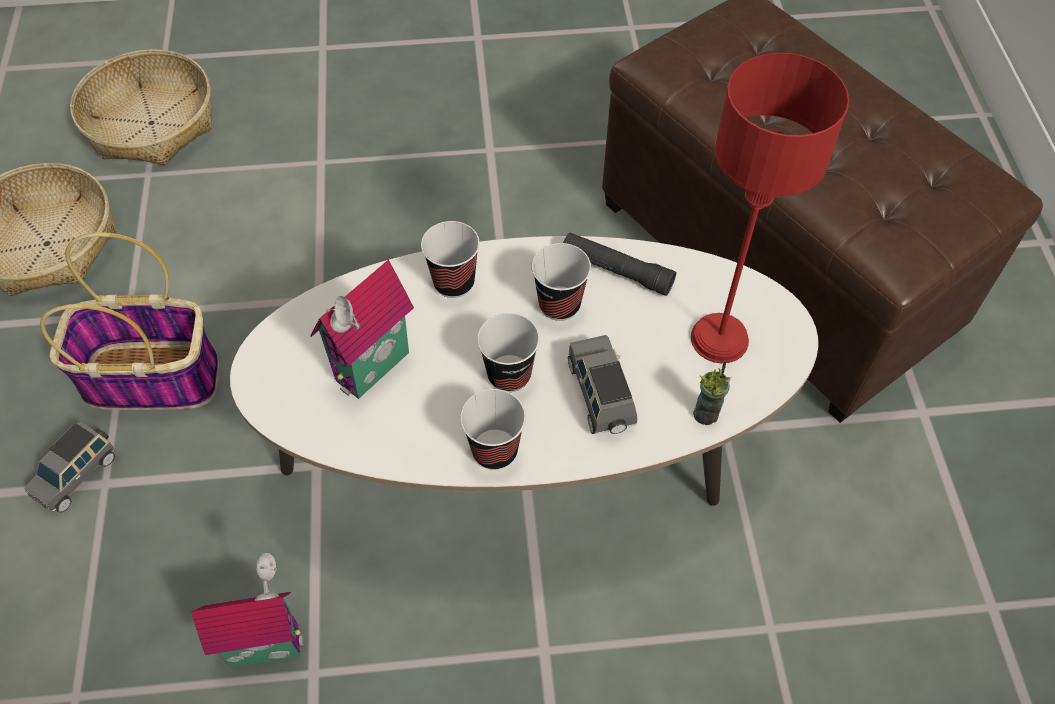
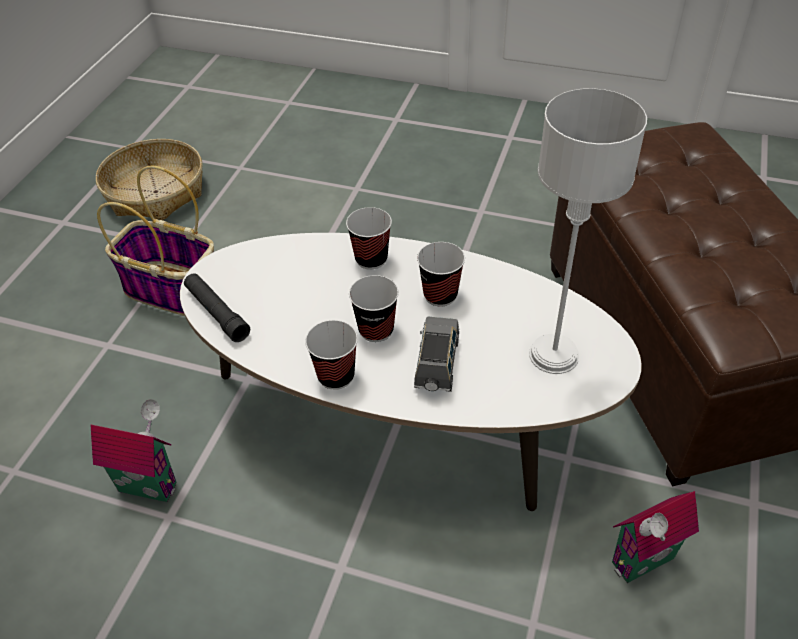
camera: 25 degrees right, 10 degrees down
grey toy car [25,422,115,513] -> none
basket [70,49,212,165] -> none
toy house [310,260,414,399] -> toy house moved to [612,491,699,583]
black flashlight [563,233,676,296] -> black flashlight moved to [184,273,250,342]
red table lamp [691,53,849,363] -> grey table lamp [529,88,647,374]
cup [693,360,731,425] -> none

